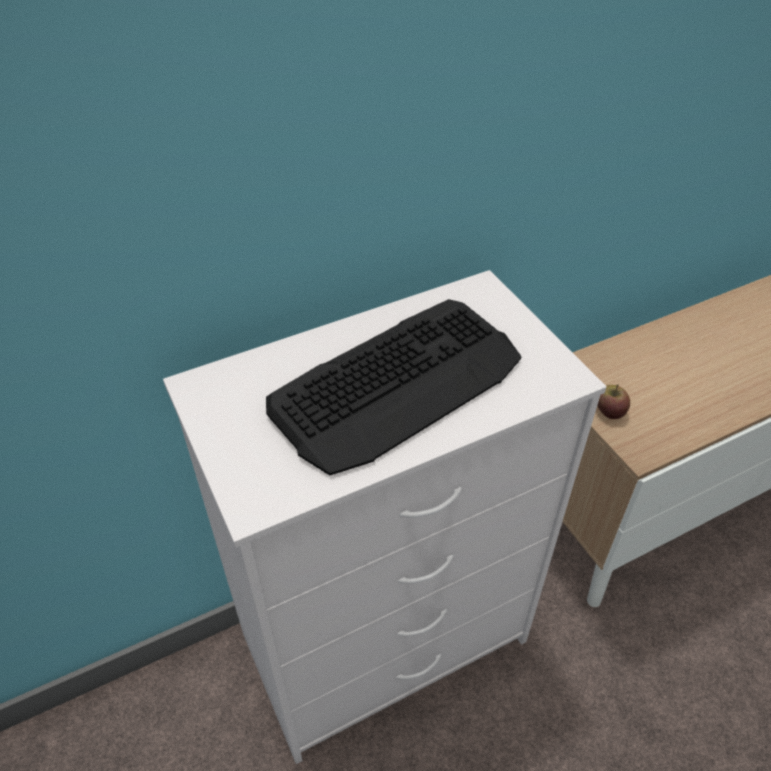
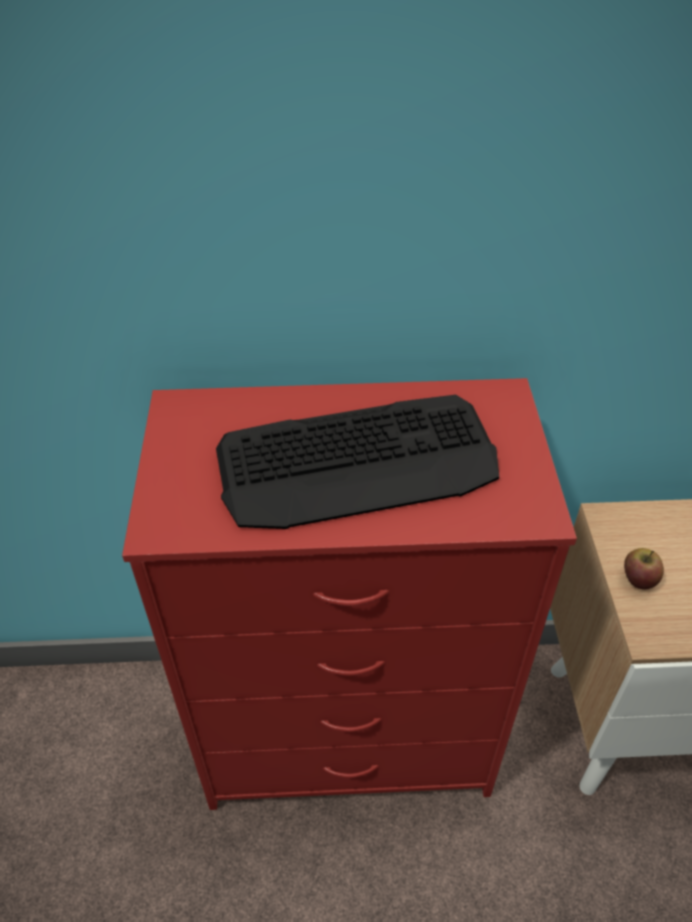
camera: 25 degrees right, 0 degrees up
white dresser [163,270,607,764] -> red dresser [122,378,577,810]

